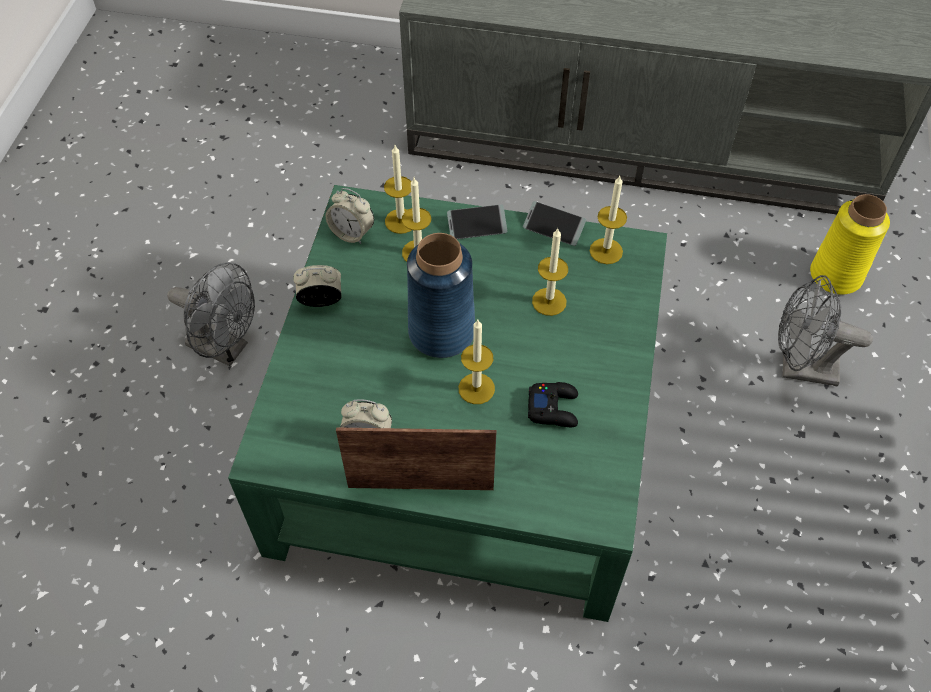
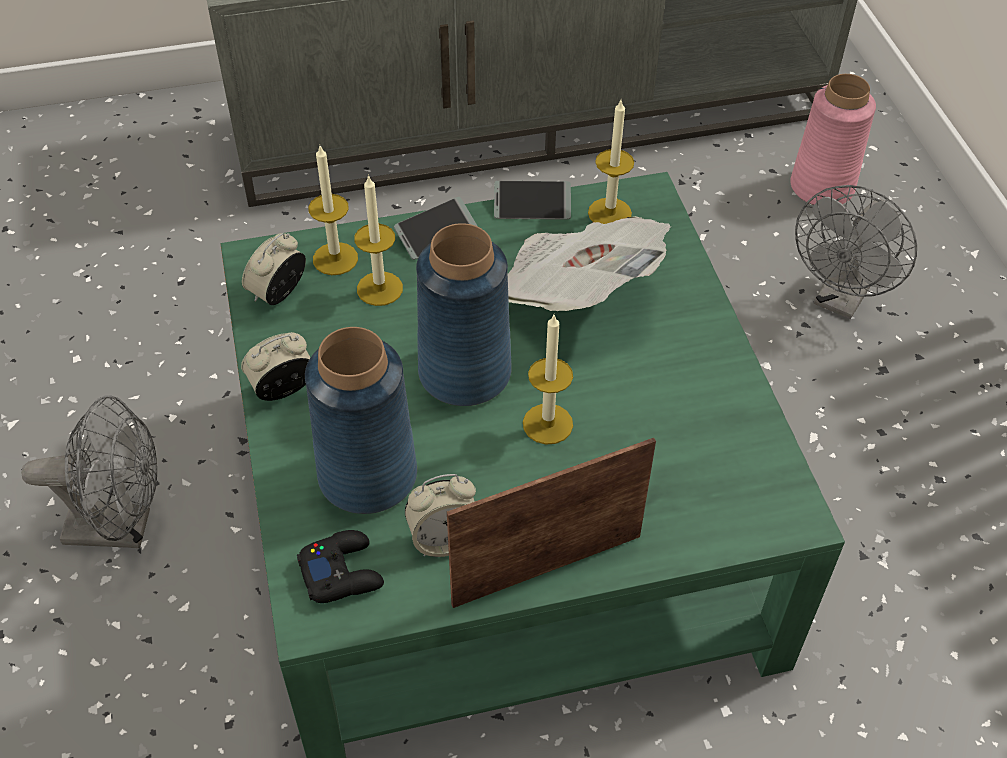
camera: 25 degrees left, 5 degrees down
alarm clock [326,188,374,244] -> alarm clock turned 120 degrees clockwise [242,233,306,305]
black game controller [528,382,578,427] -> black game controller moved to [297,530,384,603]
candle [532,229,568,316] -> newspaper [508,216,671,311]
grey fan [778,275,873,386] -> grey fan turned 45 degrees counterclockwise [795,185,917,319]
yellow vase [810,194,890,295] -> pink vase [790,74,876,205]
none -> blue vase [305,327,417,514]

